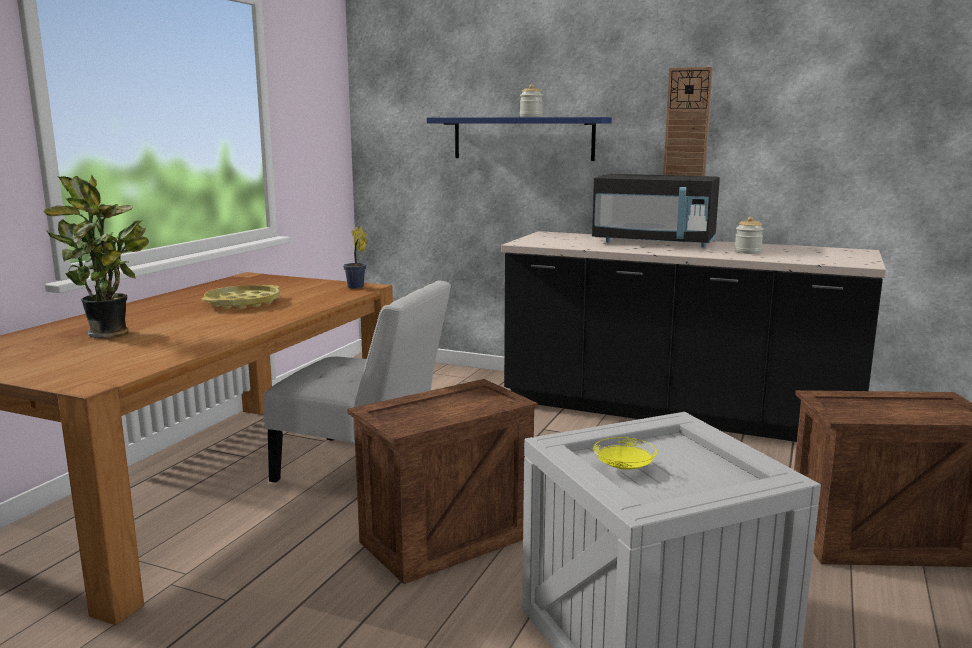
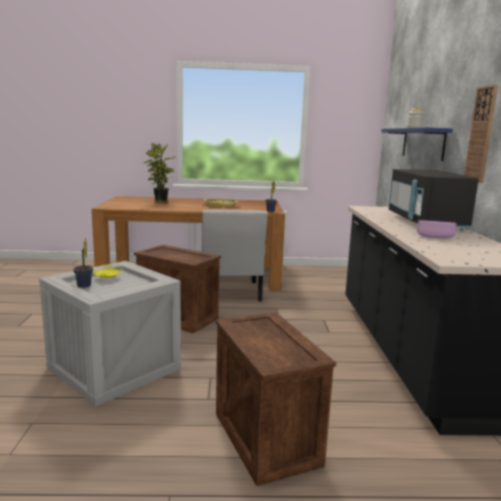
camera: 65 degrees right, 0 degrees up
jar [734,217,764,254] -> purple bowl [417,220,456,238]
none -> potted plant [73,238,93,288]

